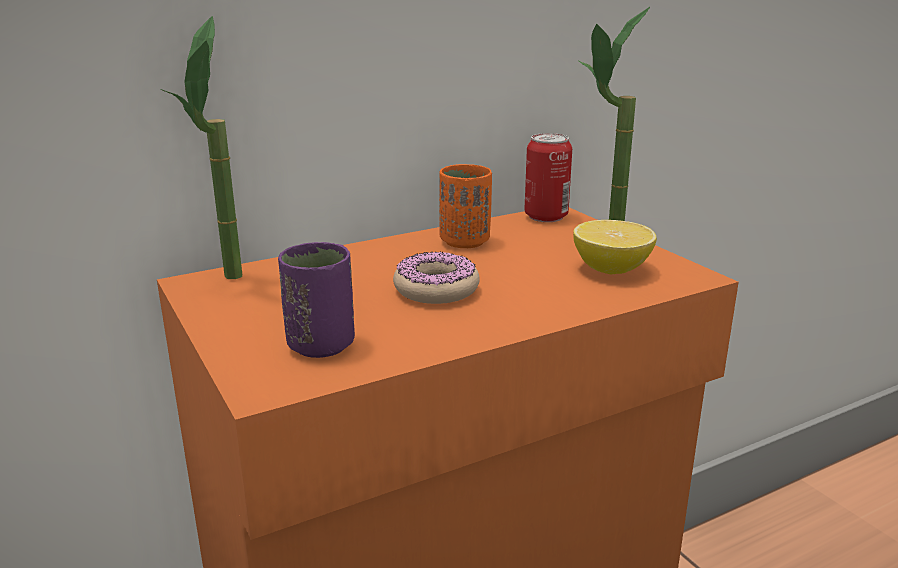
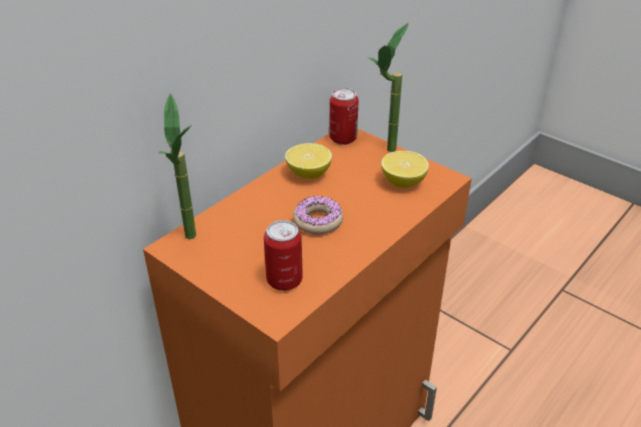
camera: 20 degrees left, 15 degrees up
purple cup [278,242,355,358] -> can [264,220,303,291]
orange cup [439,164,492,248] -> lemon [285,143,332,179]

